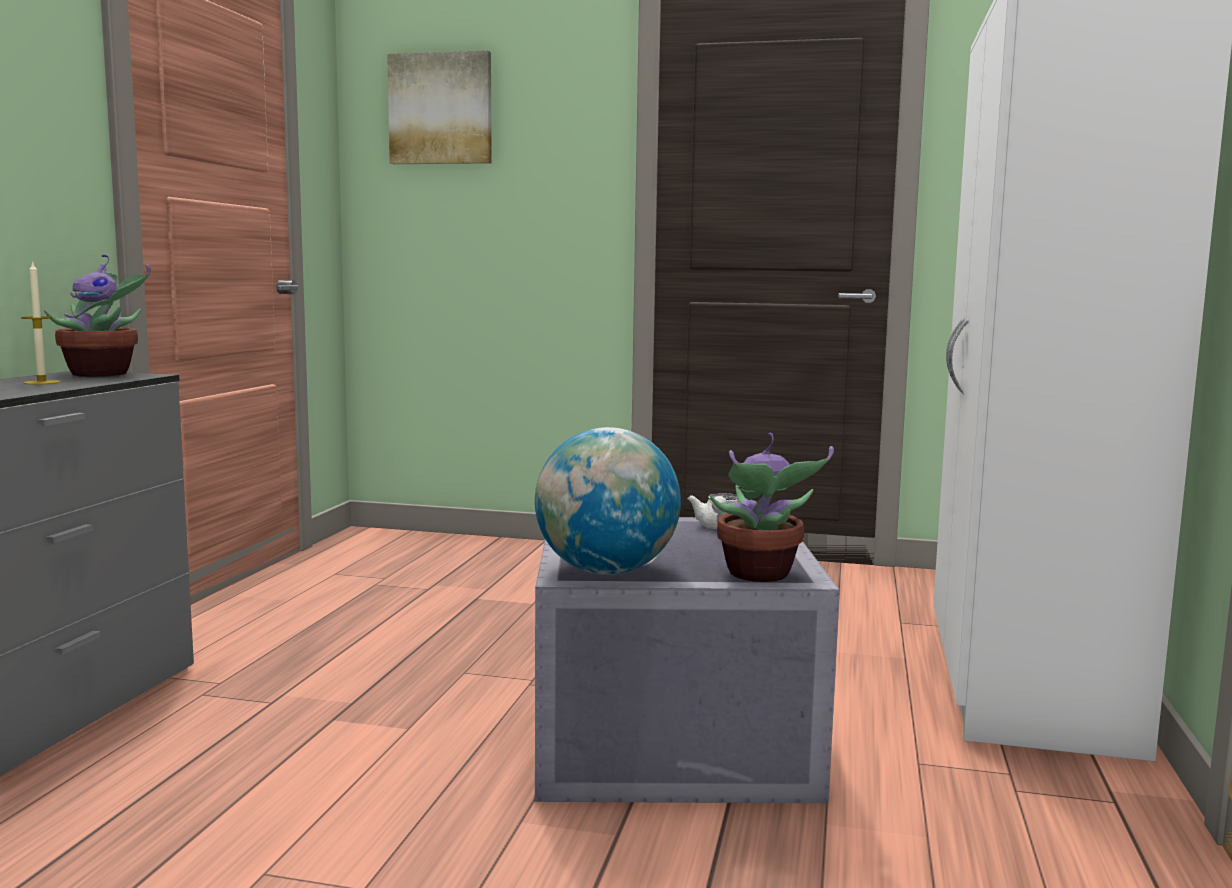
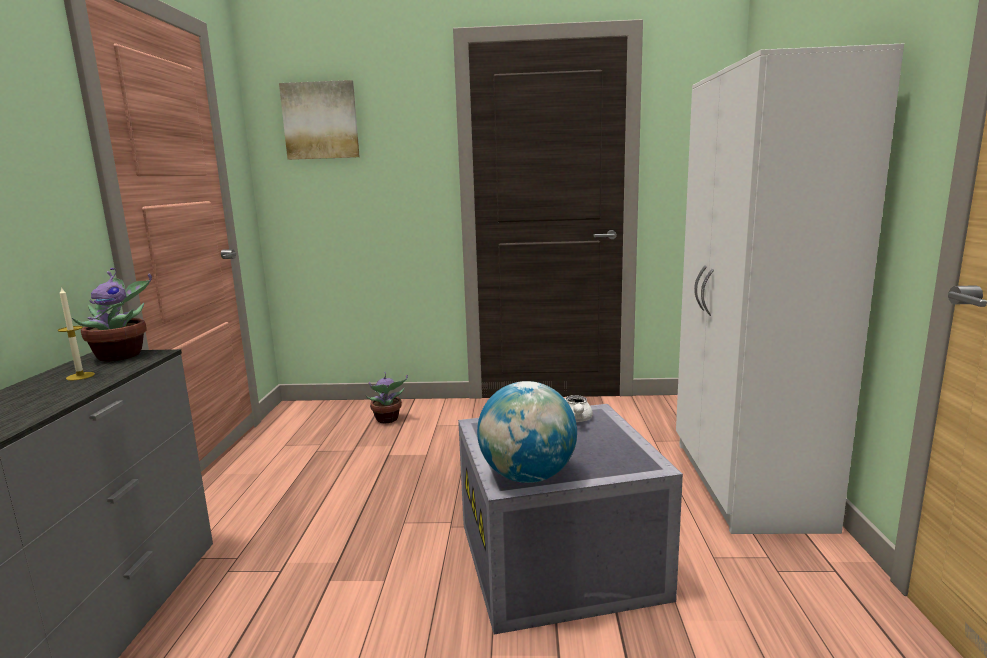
camera: 10 degrees left, 5 degrees up
potted plant [709,433,834,582] -> potted plant moved to [365,372,408,424]

